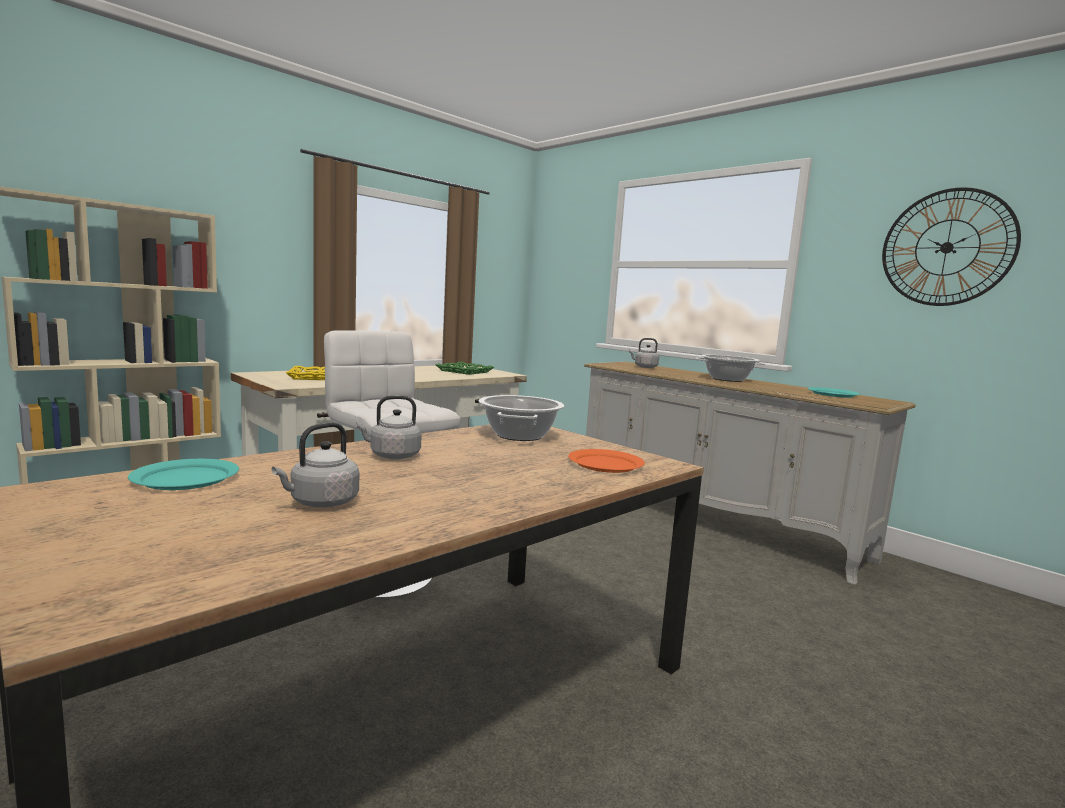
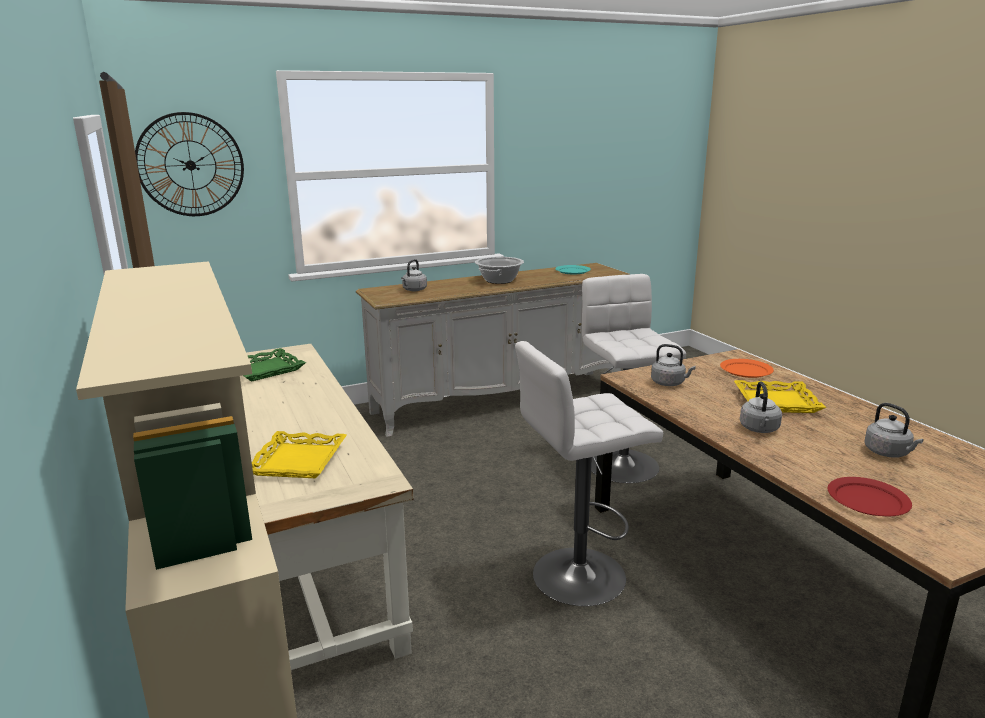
camera: 70 degrees left, 10 degrees up
turquoise plate [128,459,239,490] -> red plate [827,477,912,516]
cooking pot [479,395,564,441] -> grey kettle [651,344,696,386]
wall clock [882,187,1021,306] -> wall clock moved to [135,112,244,216]
none -> white stool [582,274,686,483]
none -> yellow tray [734,380,827,413]

